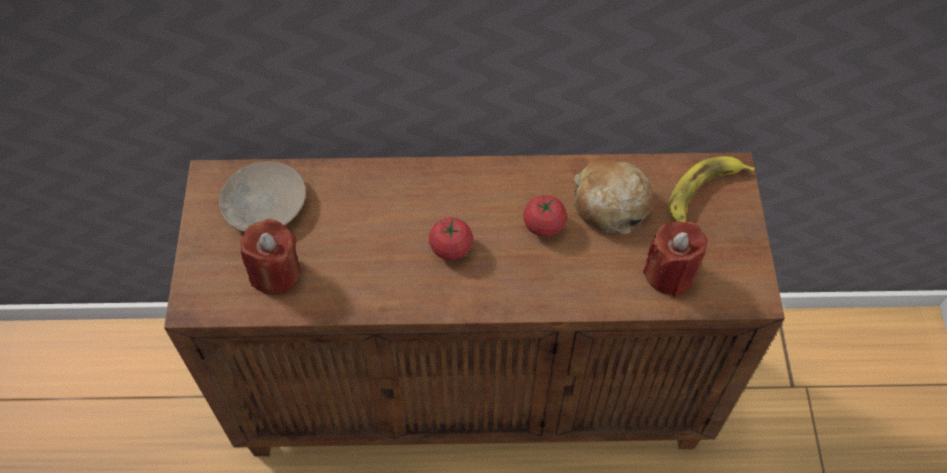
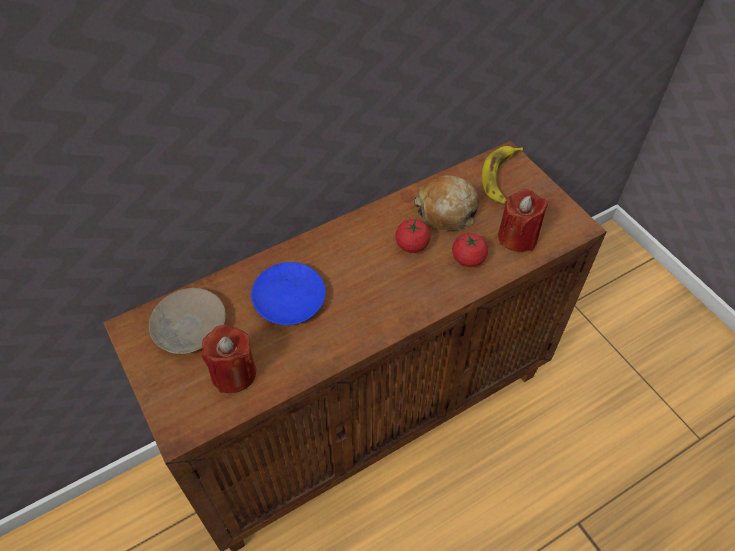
camera: 30 degrees left, 5 degrees down
tomato [429,217,473,260] -> tomato moved to [452,232,488,267]
none -> blue plate [251,262,326,325]

